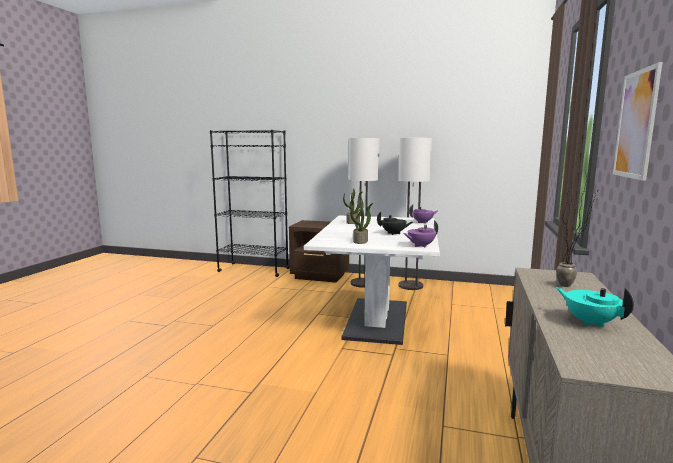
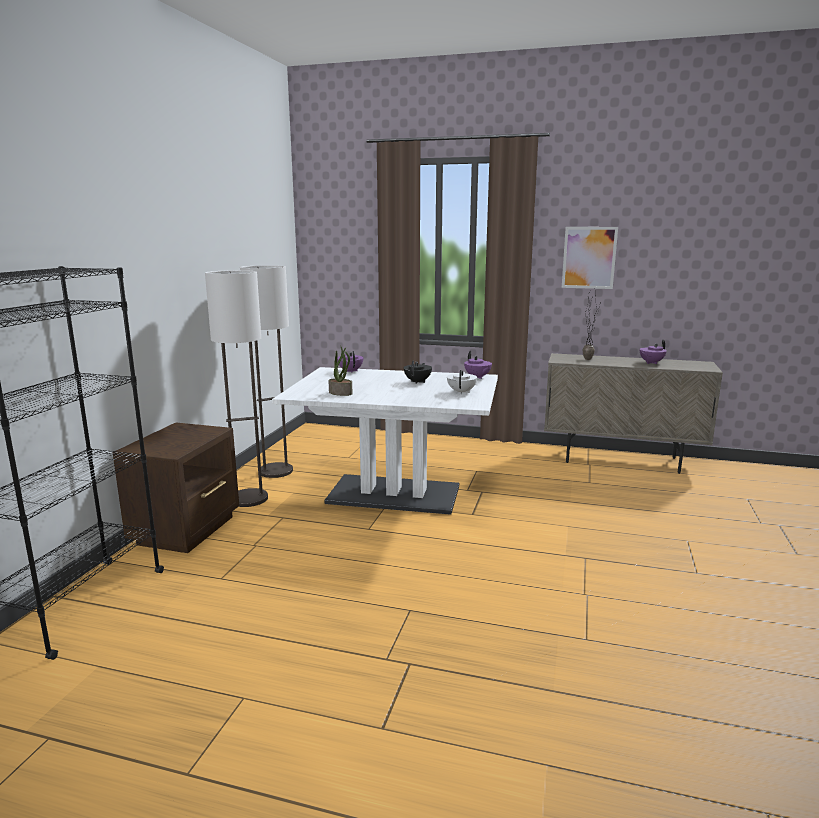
camera: 90 degrees left, 5 degrees up
potted plant [350,199,373,244] -> white teapot [447,370,477,394]
turquoise teapot [556,287,634,327] -> purple teapot [640,339,667,364]

